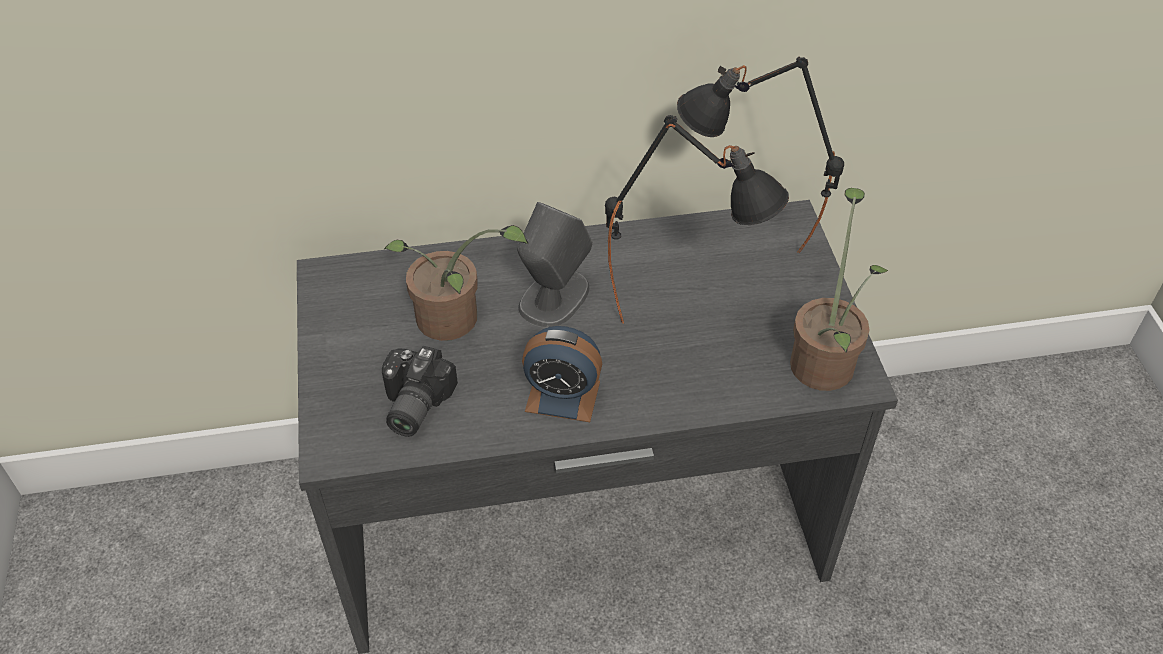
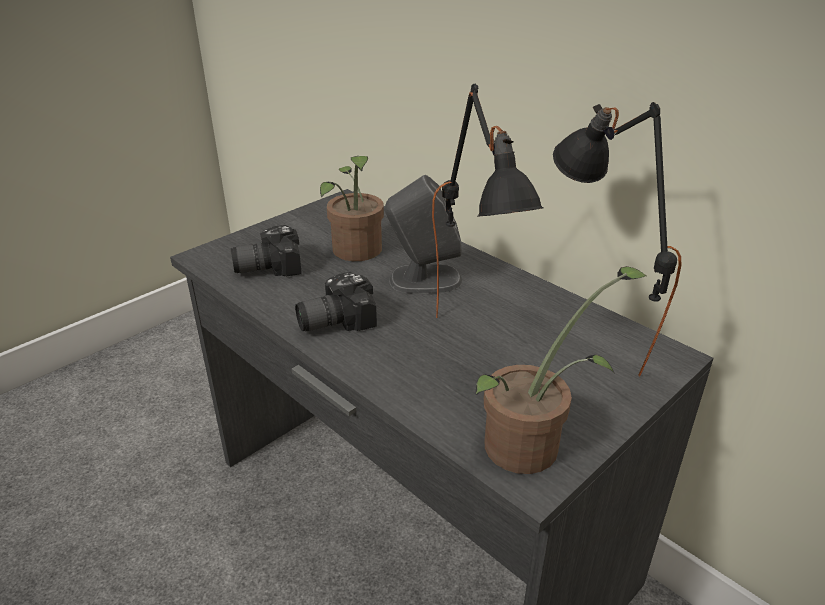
camera: 55 degrees right, 15 degrees down
alarm clock [522,326,602,422] -> camera [295,272,377,331]

